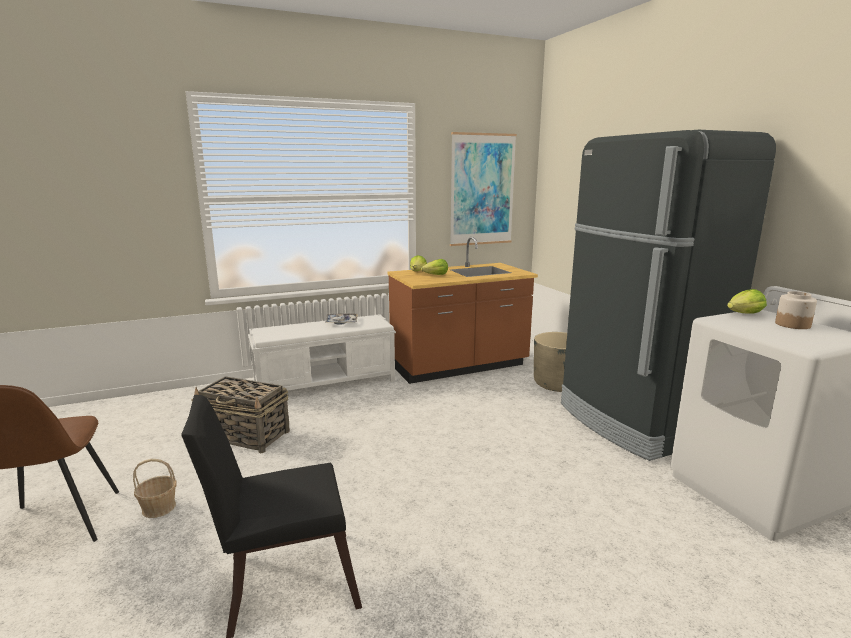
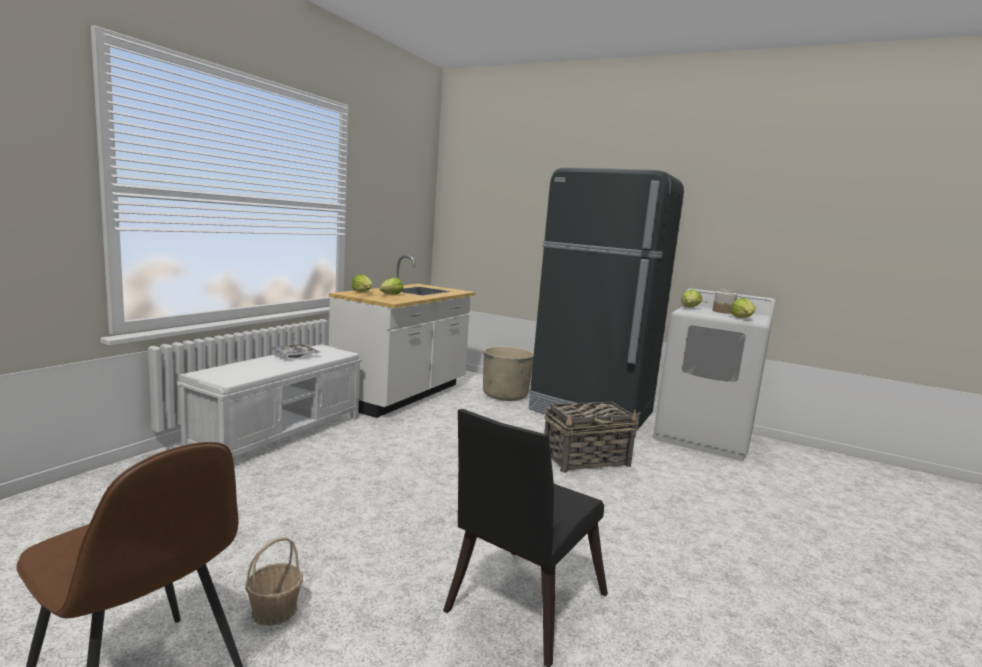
camera: 40 degrees left, 5 degrees down
basket [191,377,290,453] -> basket moved to [544,402,638,473]
brown counter [387,237,538,384] -> white counter [329,255,476,418]
picture [450,132,517,246] -> none
none -> lettuce [731,298,755,318]

